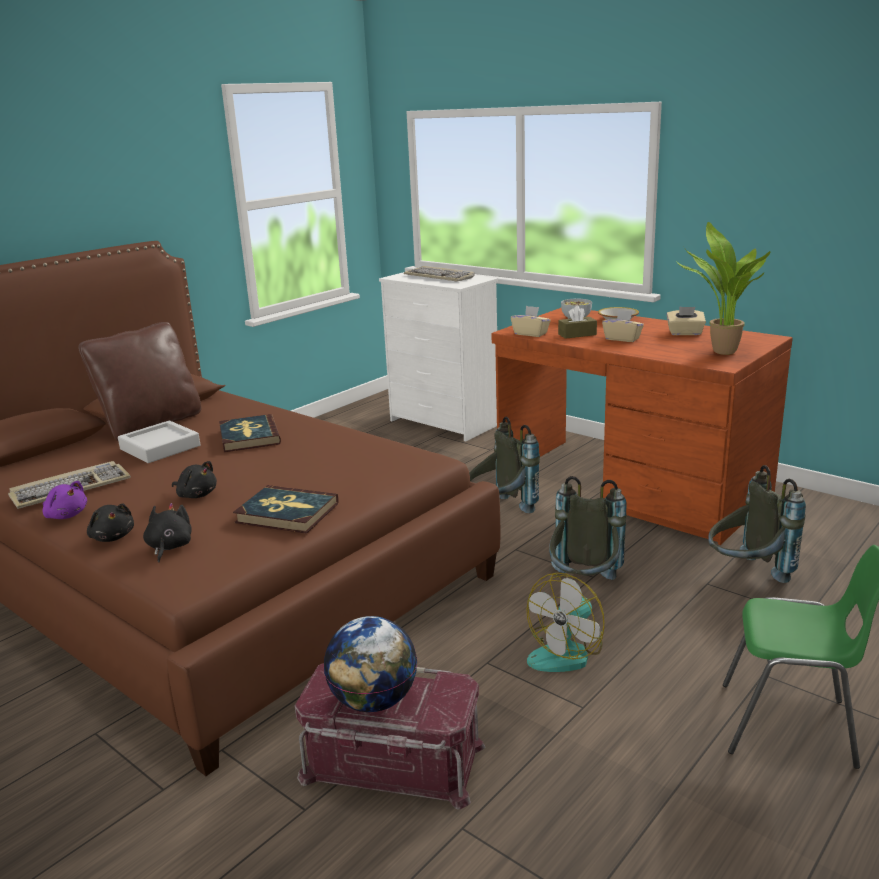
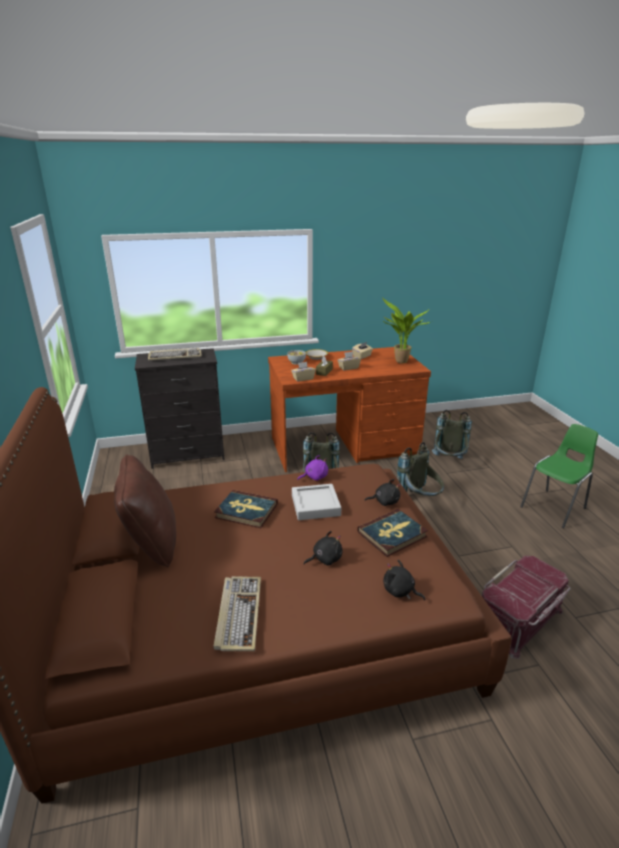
camera: 55 degrees left, 5 degrees up
purple plush toy [42,481,87,519] -> purple plush toy moved to [297,455,328,481]
black plush toy [87,504,134,542] -> black plush toy moved to [365,479,400,506]
grey tray [118,421,200,463] -> grey tray moved to [292,484,341,520]
globe [324,616,417,712] -> none
white dresser [379,272,498,442] -> black dresser [135,348,224,469]
fan [526,573,605,672] -> none

